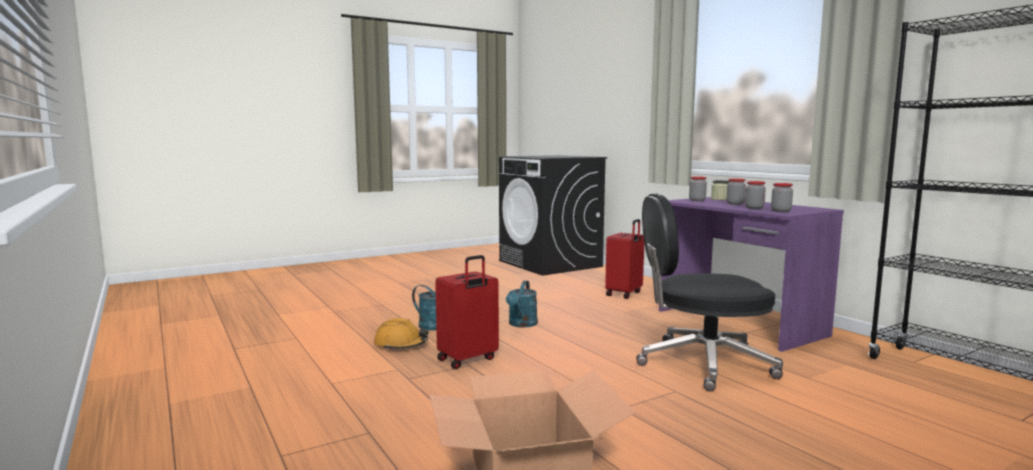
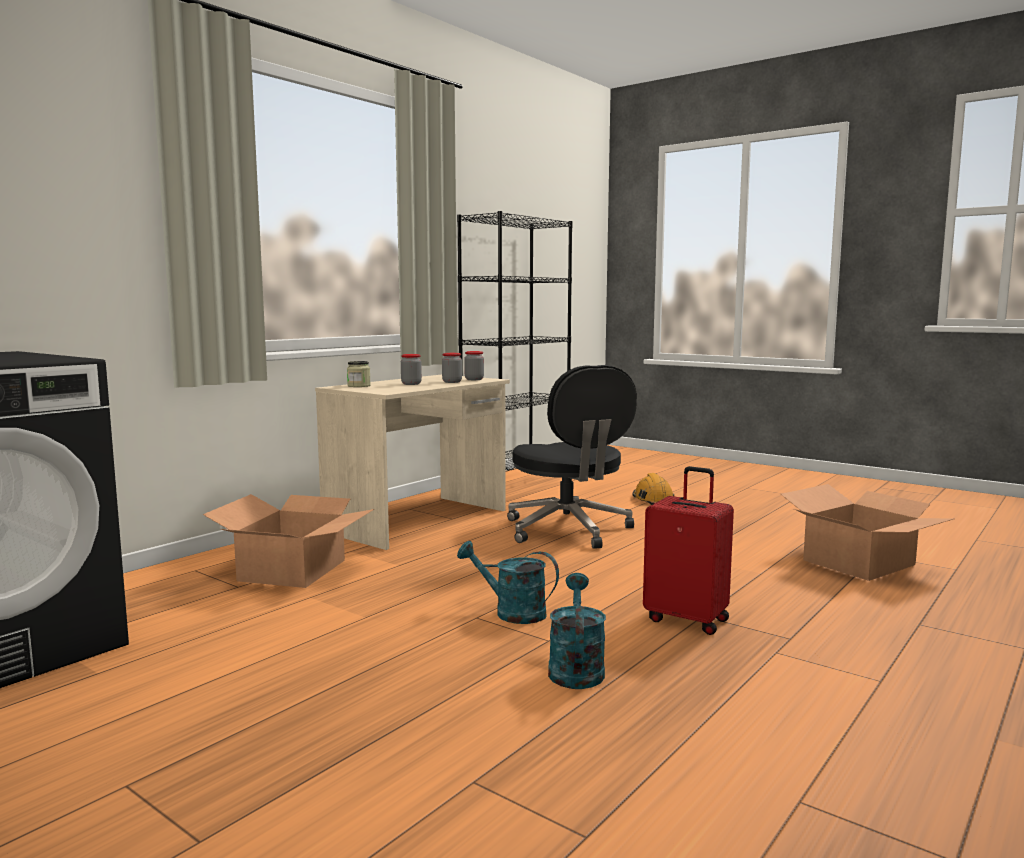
camera: 110 degrees left, 0 degrees up
orange hard hat [374,318,428,350] -> orange hard hat moved to [632,473,674,505]
turquoise watering can [506,281,538,328] -> turquoise watering can turned 150 degrees counterclockwise [457,541,559,624]
red suitcase [605,219,644,299] -> cardboard box [203,494,374,588]
purple desk [659,197,844,352] -> beige desk [315,374,510,550]
jar [689,176,707,201] -> none

